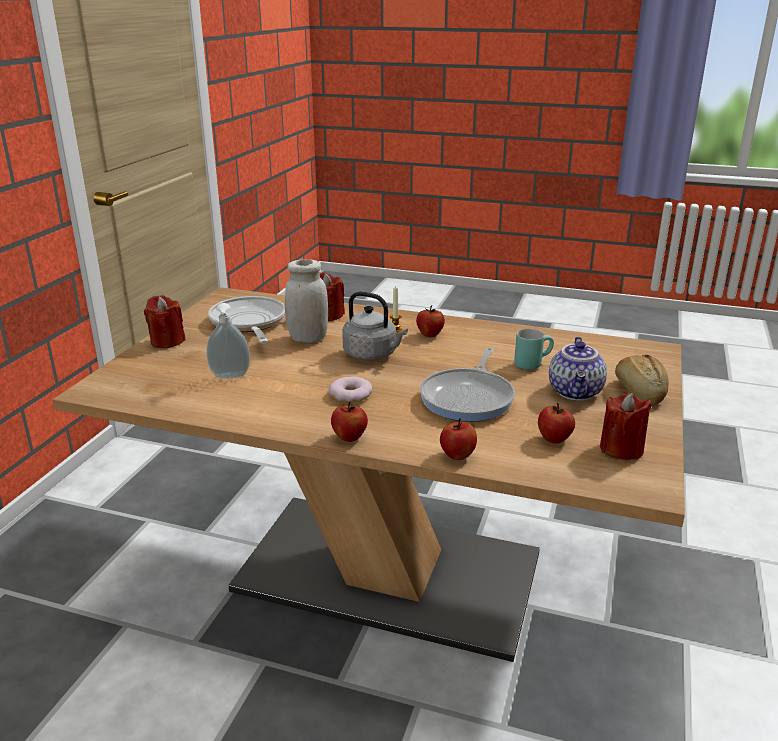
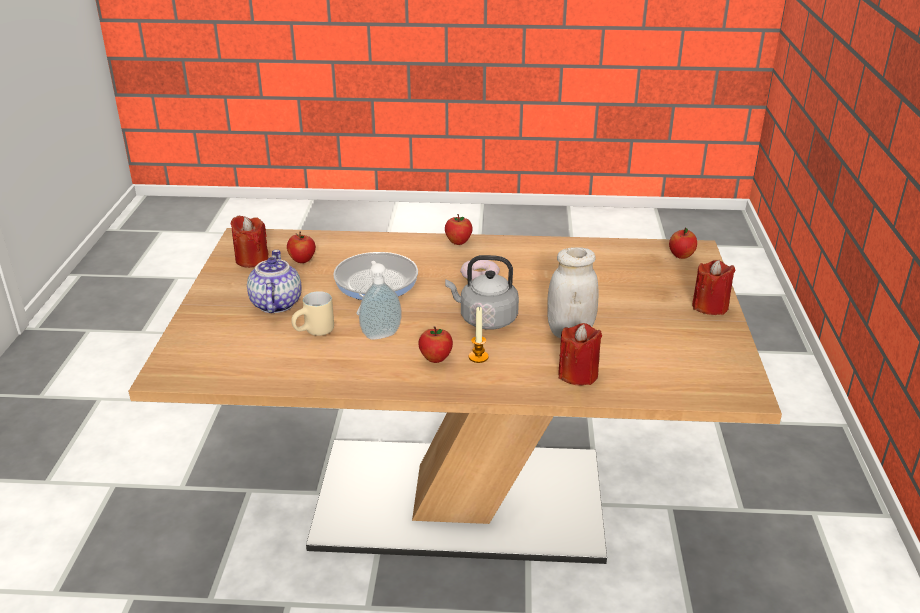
camera: 165 degrees right, 5 degrees up
soap dispenser [207,303,250,379] -> soap dispenser moved to [359,261,402,340]
frying pan [208,296,285,343] -> none
apple [440,418,477,460] -> apple moved to [669,227,697,259]
turquoise mug [514,329,554,370] -> beige mug [291,291,334,336]
bread [615,354,669,405] -> none

